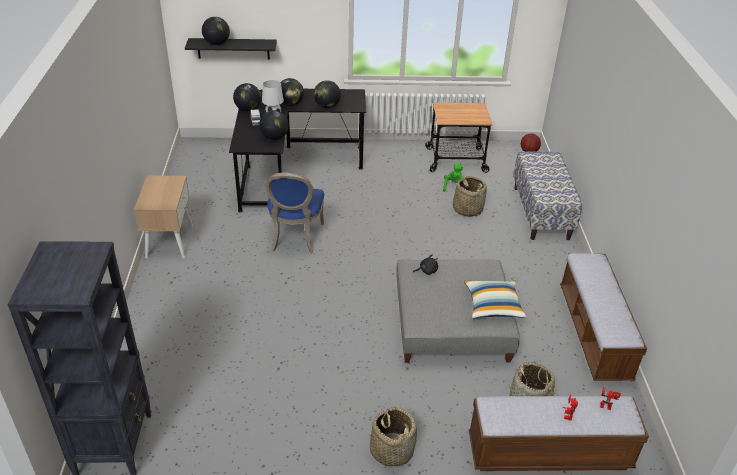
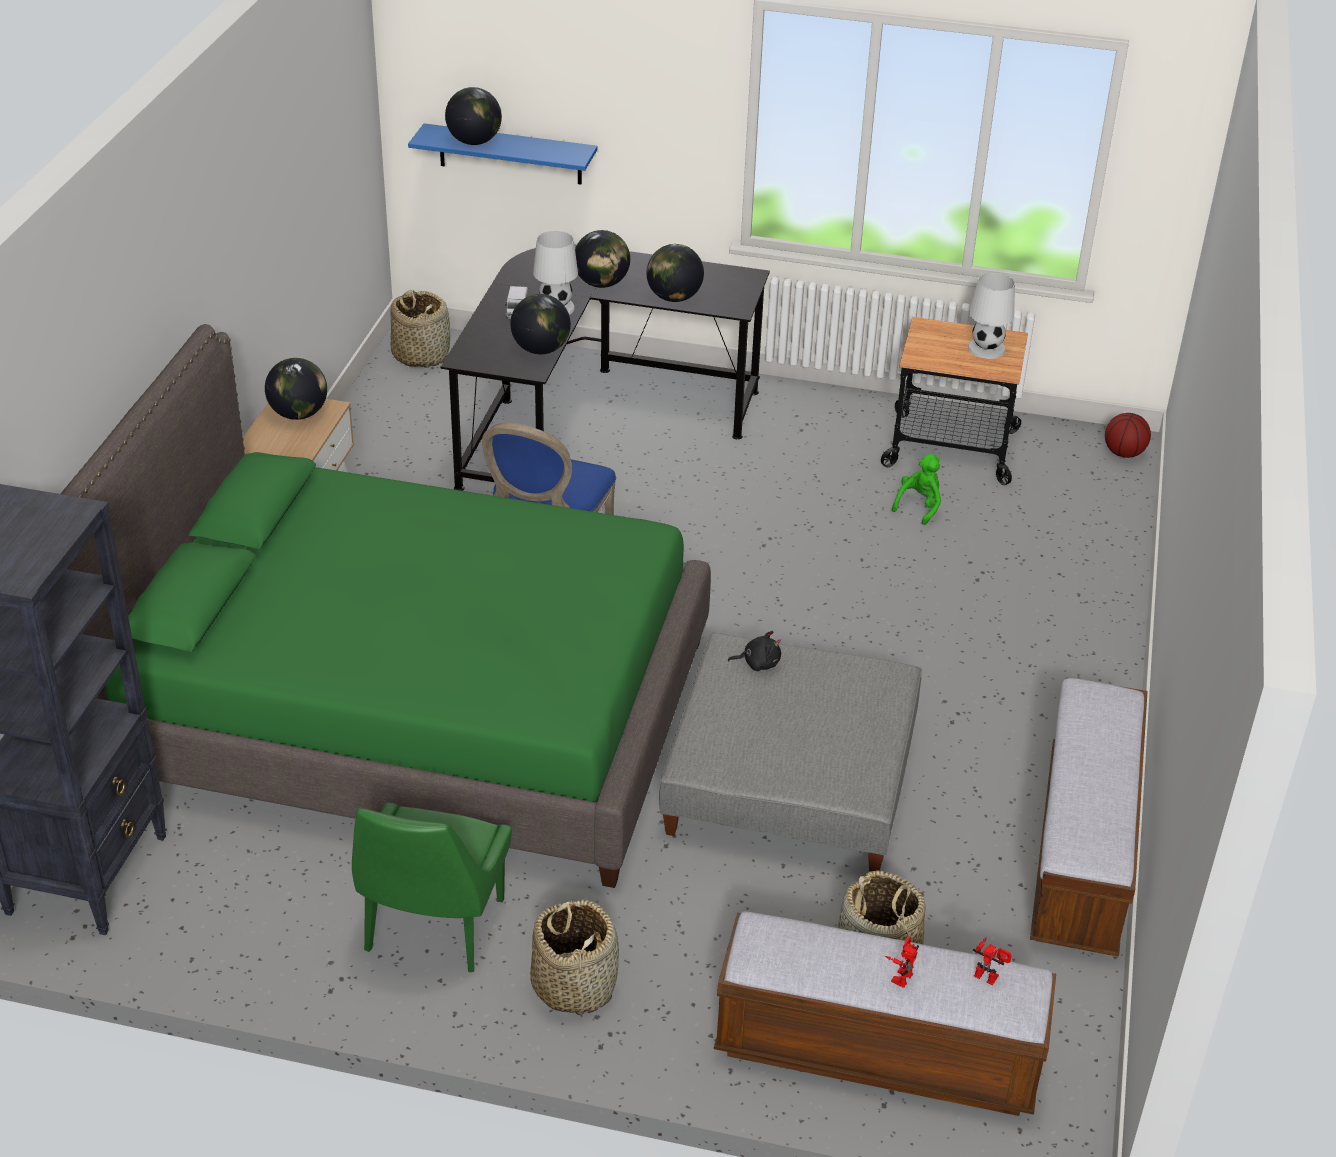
camera: 15 degrees right, 0 degrees up
black shelf [185,38,277,60] -> blue shelf [408,123,598,185]
globe [233,83,261,111] -> globe moved to [265,358,327,420]
basket [453,176,487,217] -> basket moved to [390,290,450,368]
pillow [464,280,526,318] -> none
bench [513,152,582,240] -> none
none -> green bed [60,324,711,888]
none -> green chair [352,803,512,972]
none -> white table lamp [968,273,1015,359]

